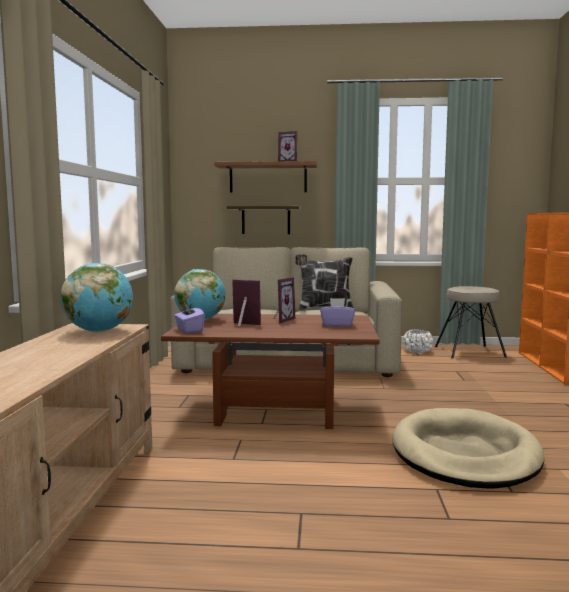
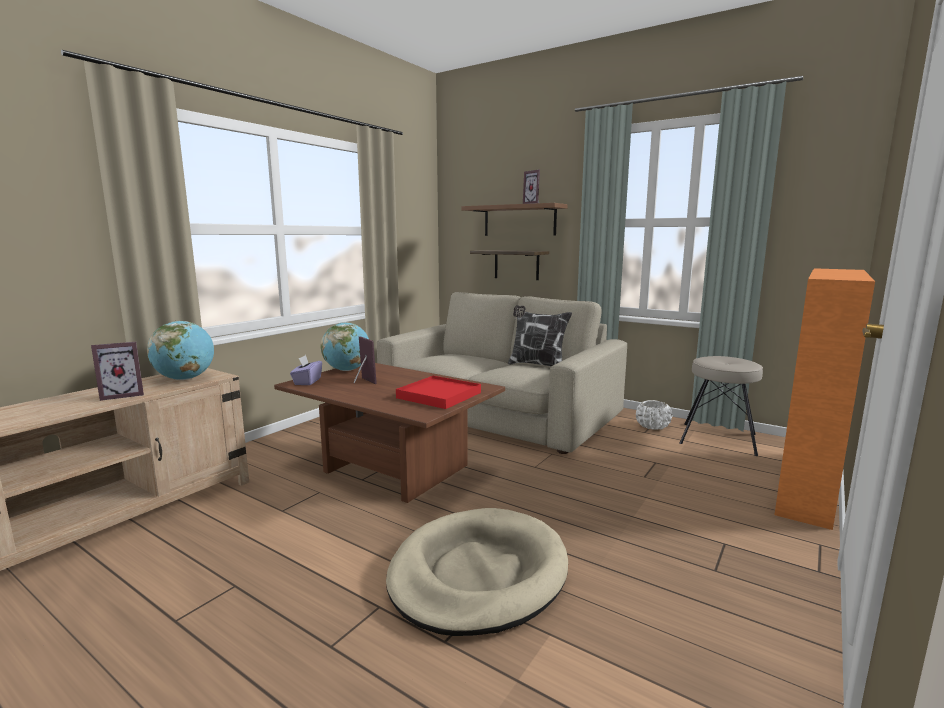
camera: 30 degrees right, 5 degrees up
picture frame [274,277,295,323] -> picture frame moved to [91,342,144,401]
purple tissue box [320,298,355,327] -> red tray [396,376,481,409]

